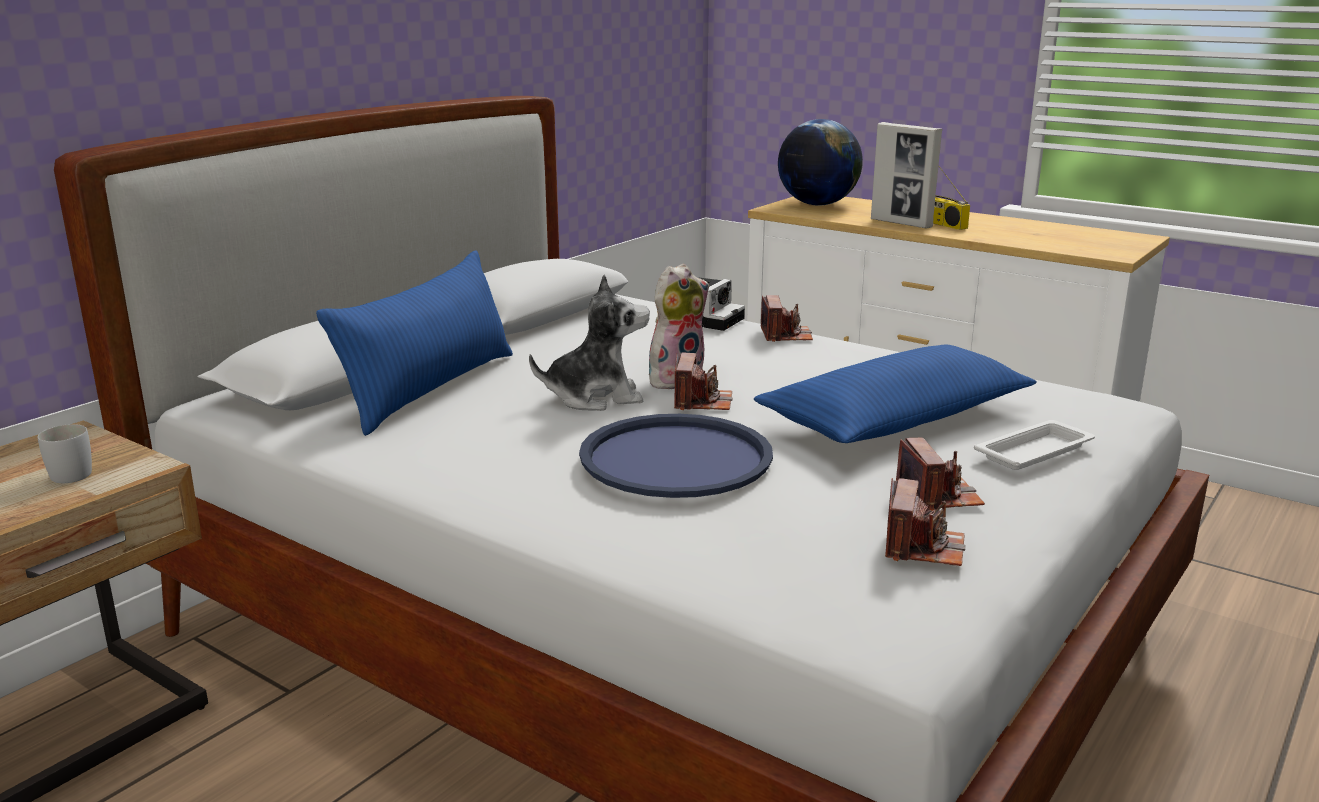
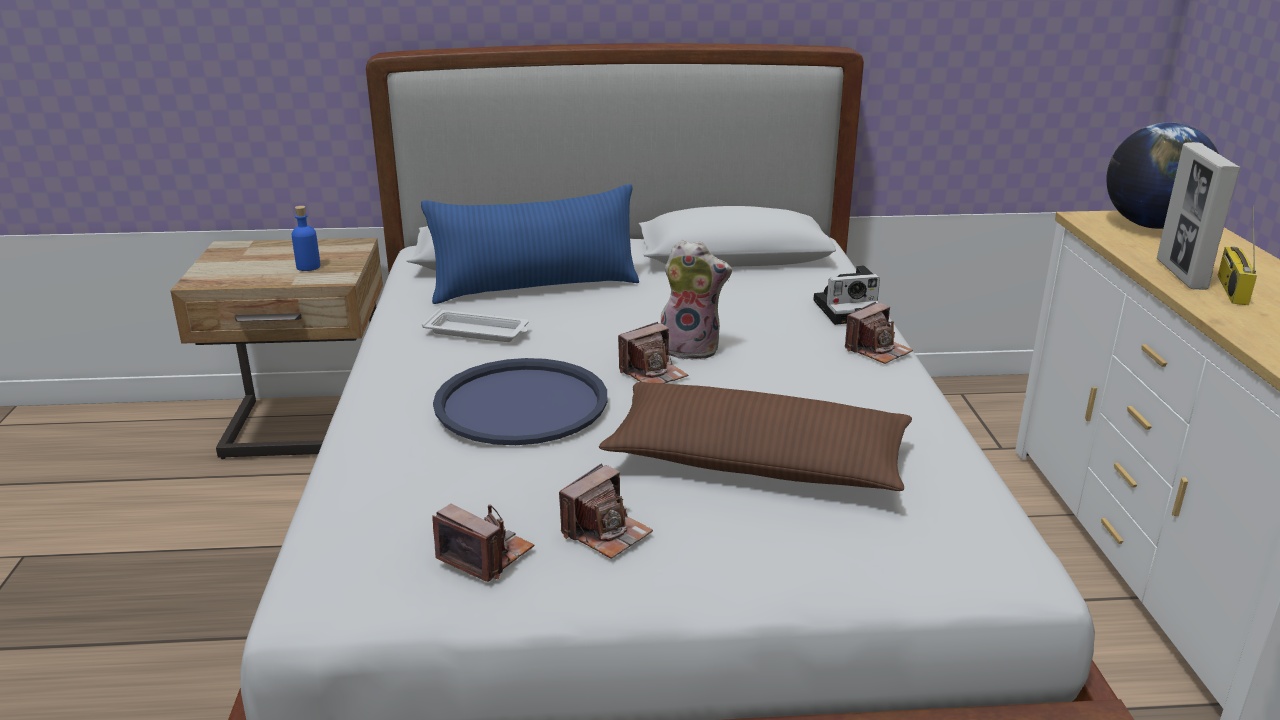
camera: 50 degrees right, 5 degrees up
white mug [38,424,92,483] -> blue bottle [292,206,320,271]
plush toy [529,274,650,411] -> none
blue pillow [754,345,1037,443] -> brown pillow [599,382,912,491]
camera [885,478,965,566] -> camera turned 120 degrees counterclockwise [432,504,534,582]
white tray [974,420,1095,470] -> white tray moved to [422,309,529,342]

